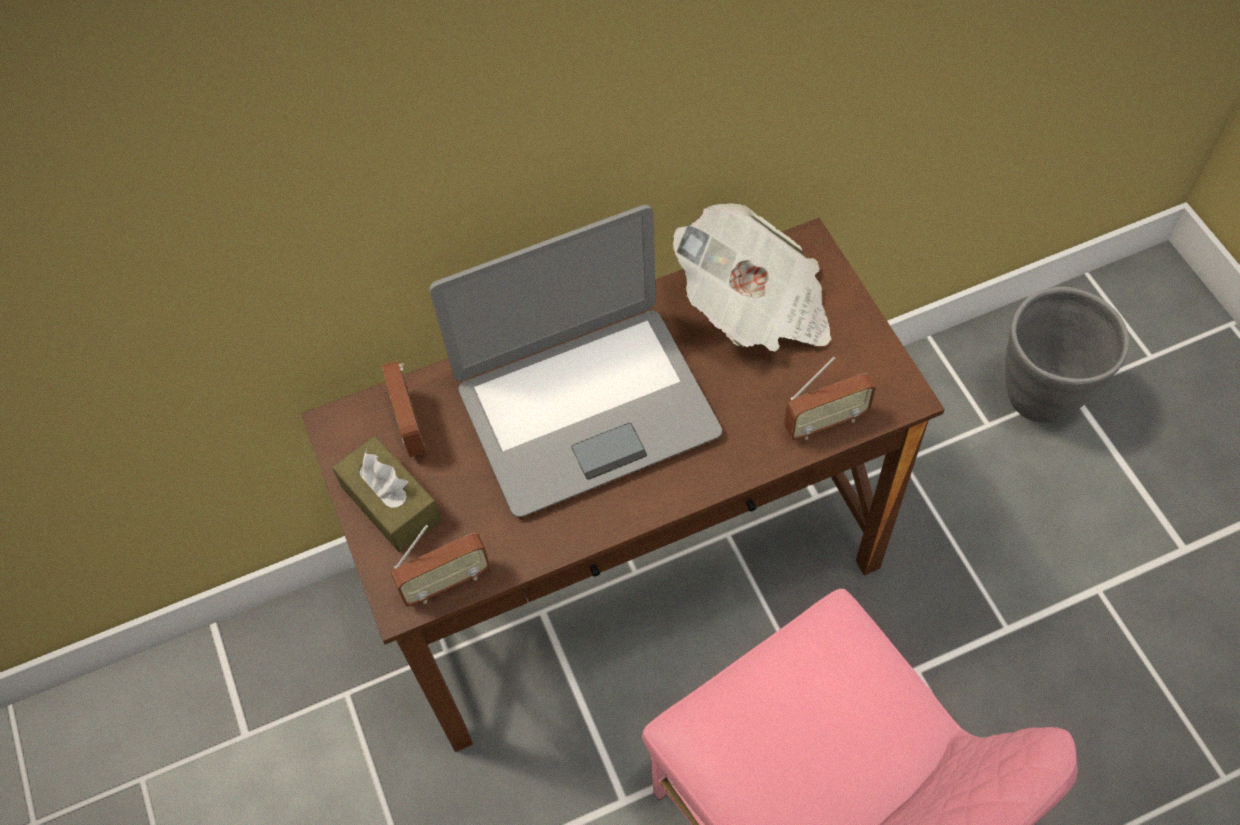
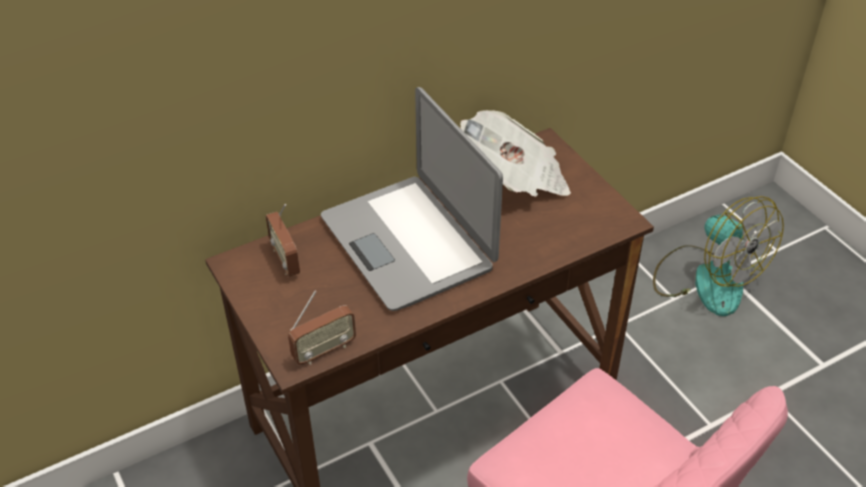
camera: 10 degrees left, 15 degrees down
brown tissue box [332,436,441,552] -> none
laptop [429,205,722,517] -> laptop turned 90 degrees clockwise [321,87,503,311]
radio [784,357,876,440] -> none
grey planter [1005,287,1129,423] -> fan [653,196,784,316]

